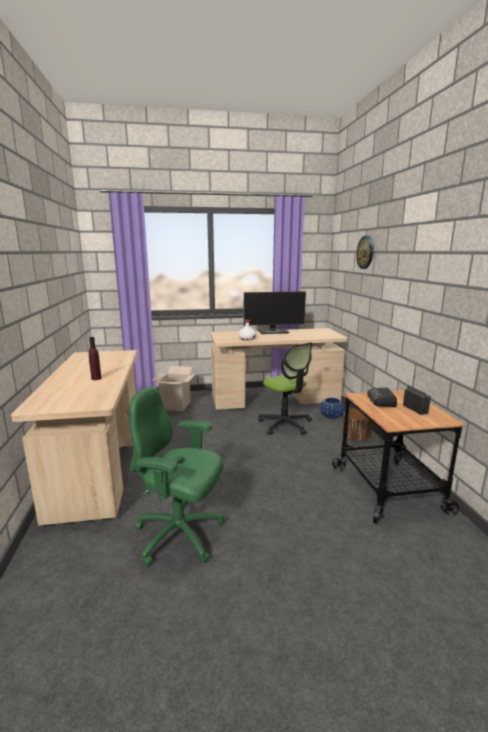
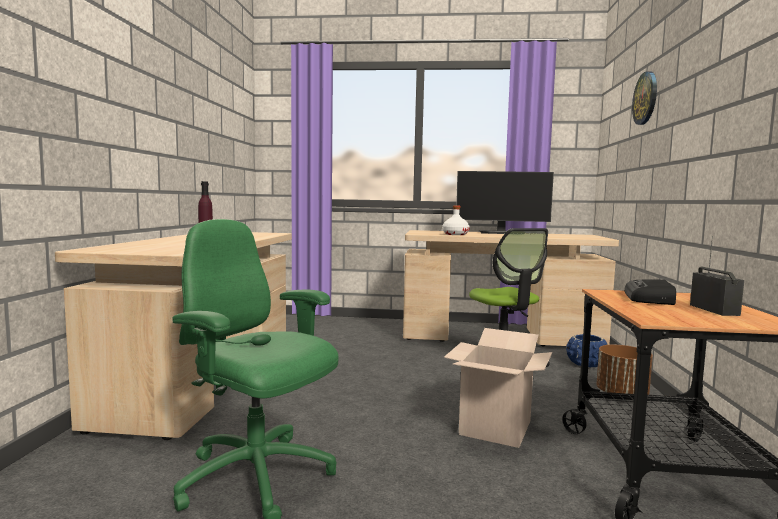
camera: 15 degrees right, 10 degrees down
cardboard box [151,366,196,411] -> cardboard box moved to [444,328,552,448]

